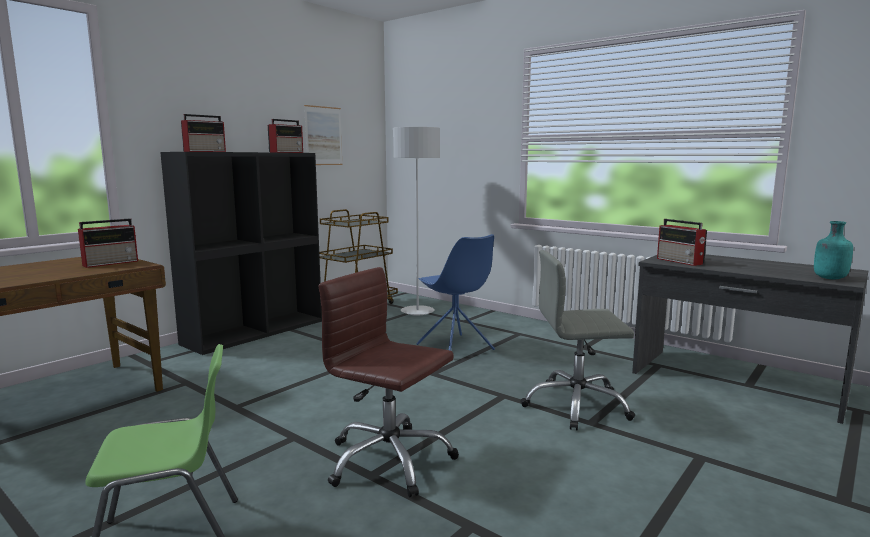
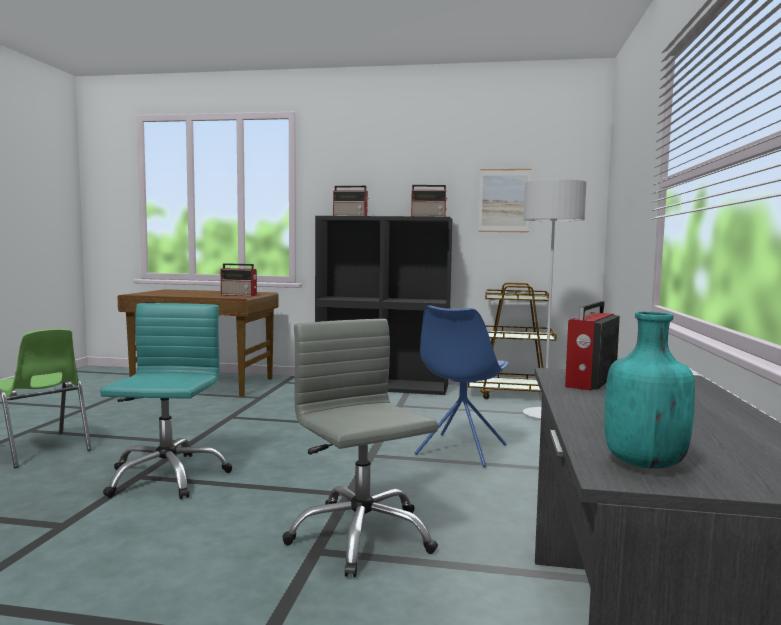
camera: 60 degrees right, 5 degrees down
brown office chair [319,267,459,497] -> turquoise office chair [100,303,232,499]

